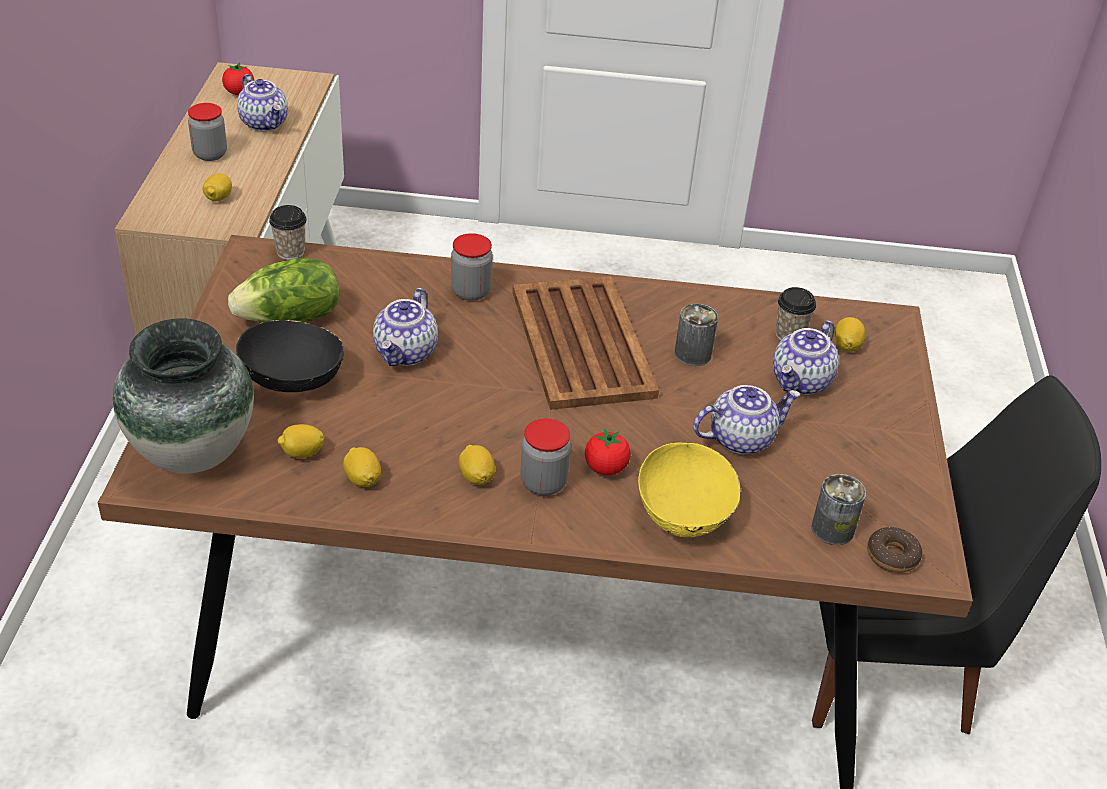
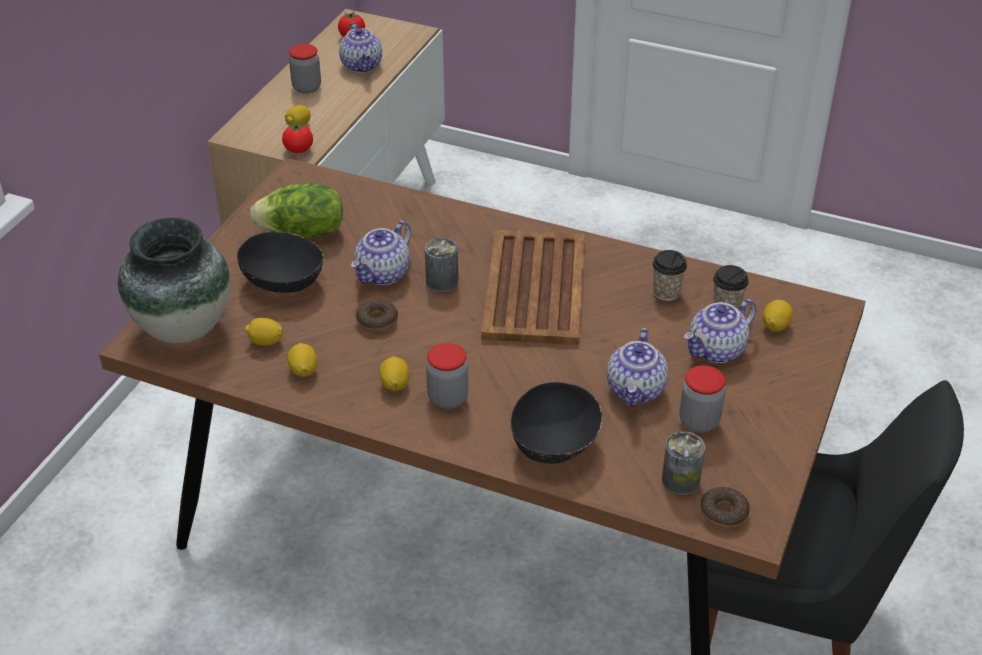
camera: 20 degrees right, 0 degrees up
cup [269,205,307,260] -> cup moved to [652,250,687,301]
jar [451,233,493,301] -> jar moved to [679,365,725,433]
tomato [585,428,631,475] -> tomato moved to [282,122,313,153]
yellow bowl [638,441,741,537] -> black bowl [511,382,603,464]
can [675,304,718,366] -> can moved to [425,238,459,293]
teapot [693,385,800,455] -> teapot turned 105 degrees clockwise [607,328,668,406]
none -> donut [356,300,398,332]

